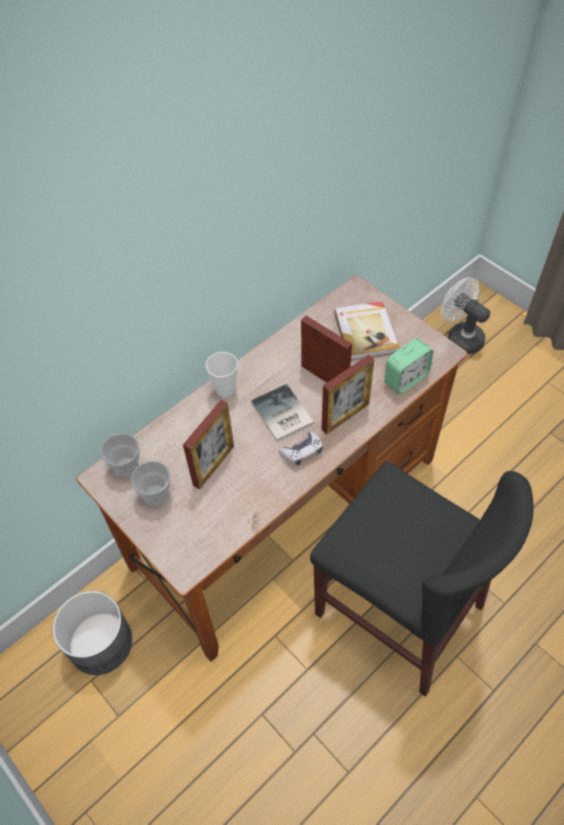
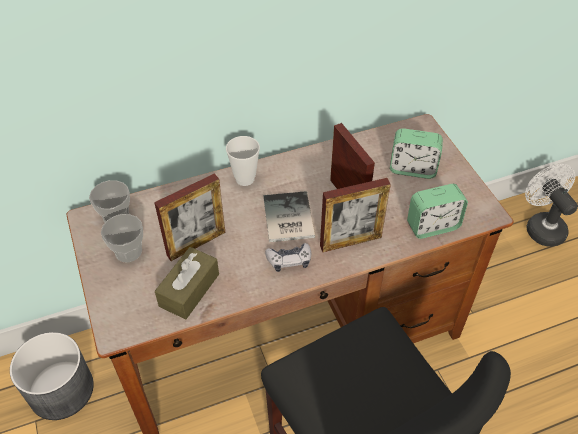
camera: 20 degrees right, 5 degrees down
book [334,301,399,360] -> alarm clock [390,128,443,179]
none -> brown tissue box [155,247,219,320]

